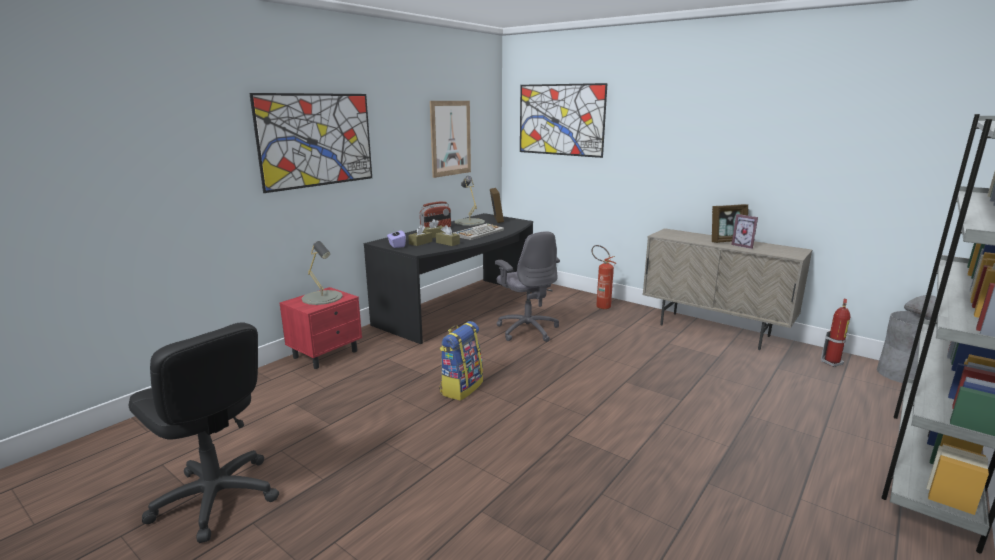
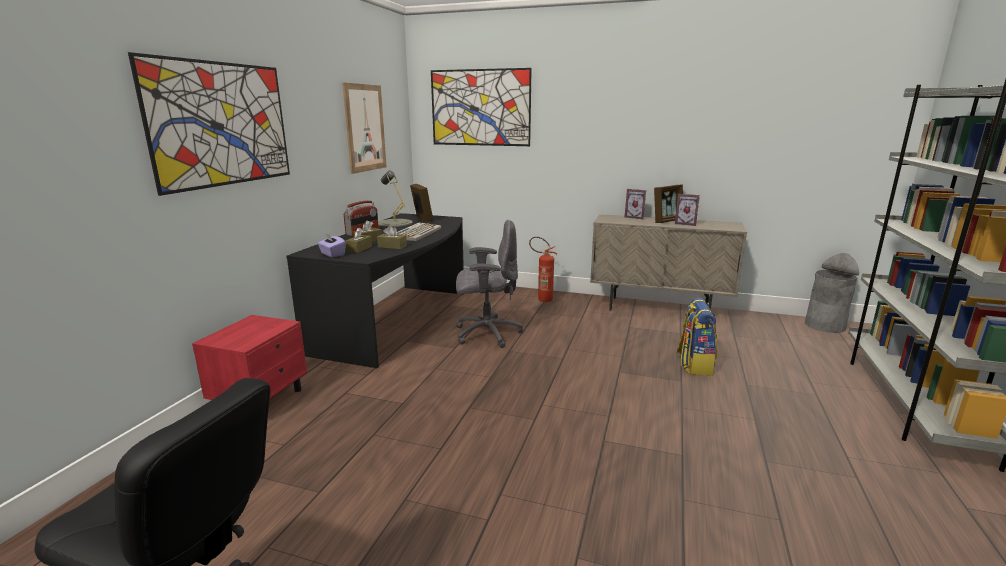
camera: 20 degrees left, 0 degrees up
grey table lamp [302,241,343,305] -> none
backpack [439,321,483,401] -> backpack moved to [676,298,717,376]
grey office chair [495,231,560,342] -> grey office chair turned 45 degrees counterclockwise [456,220,523,348]
fire extinguisher [821,299,850,367] -> none
none -> picture frame [625,189,646,219]

